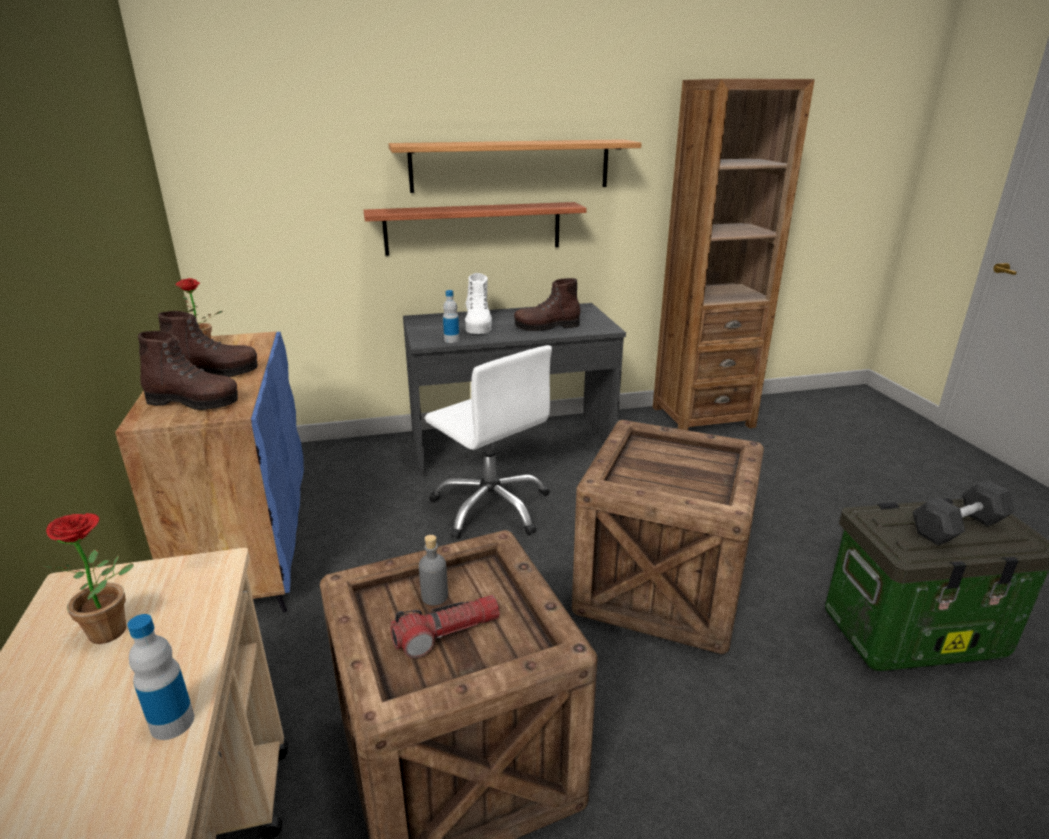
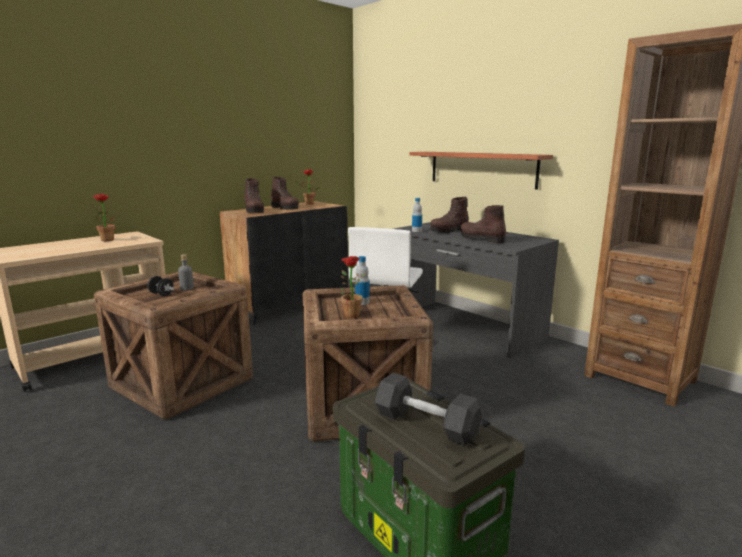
camera: 60 degrees right, 10 degrees down
blue cabinet [115,332,304,612] -> black cabinet [220,201,348,325]
bottle [127,614,194,740] -> bottle moved to [355,256,369,305]
shelf [389,139,642,193] -> none
flashlight [391,595,500,658] -> black dumbbell [148,276,174,296]
white boot [464,273,492,334] -> brown boot [430,197,469,233]
none -> potted plant [339,256,366,318]

